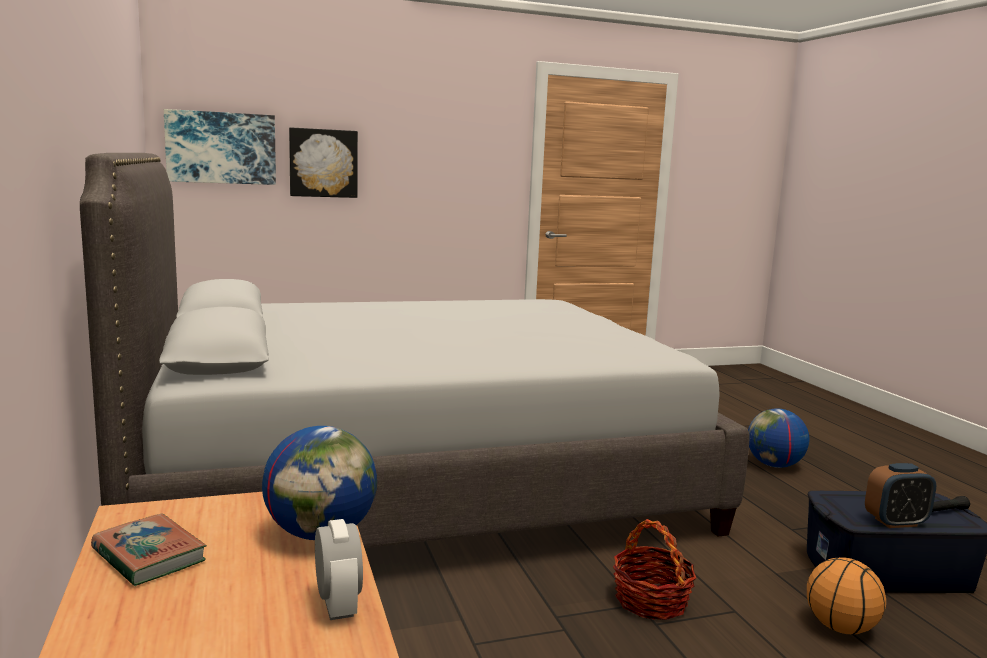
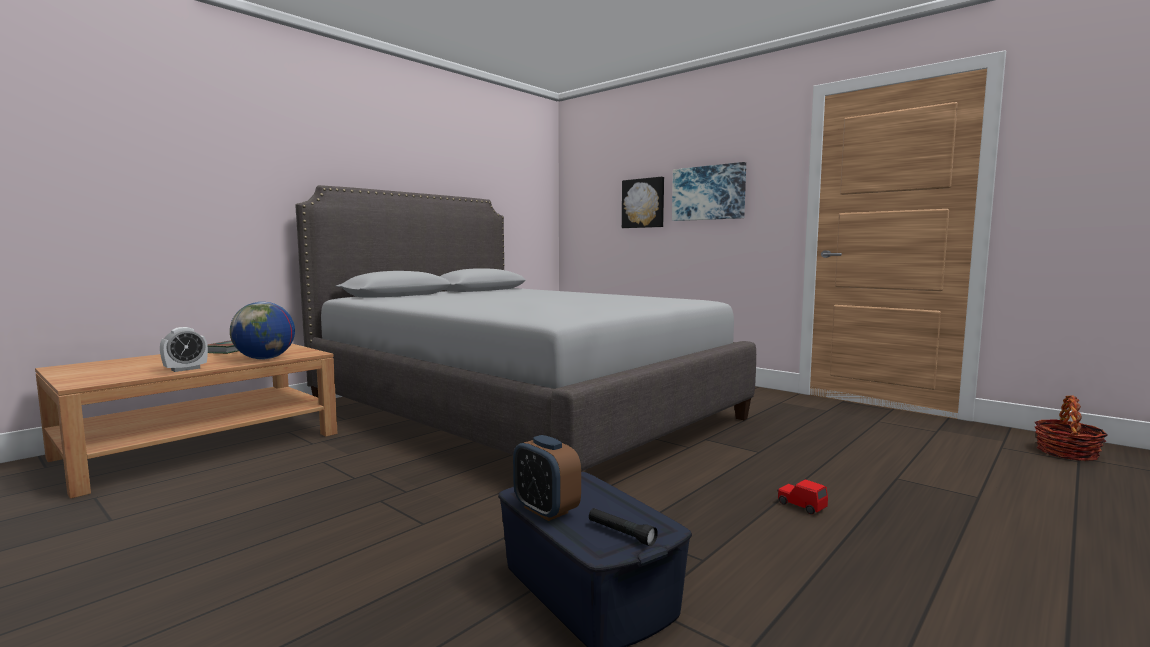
camera: 60 degrees right, 5 degrees down
picture [164,109,276,185] -> picture moved to [672,162,746,221]
basket [613,519,696,620] -> basket moved to [1035,395,1108,461]
globe [748,409,809,468] -> red toy car [777,479,828,514]
basketball [807,557,886,634] -> none

